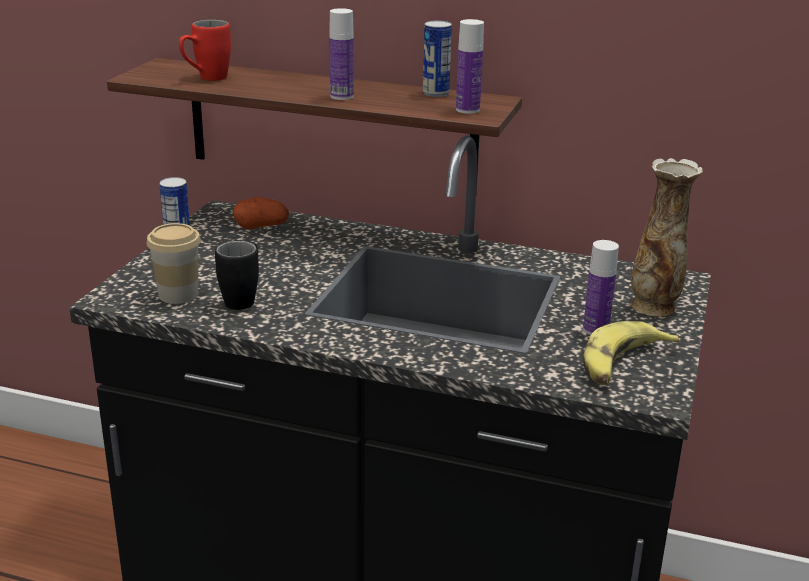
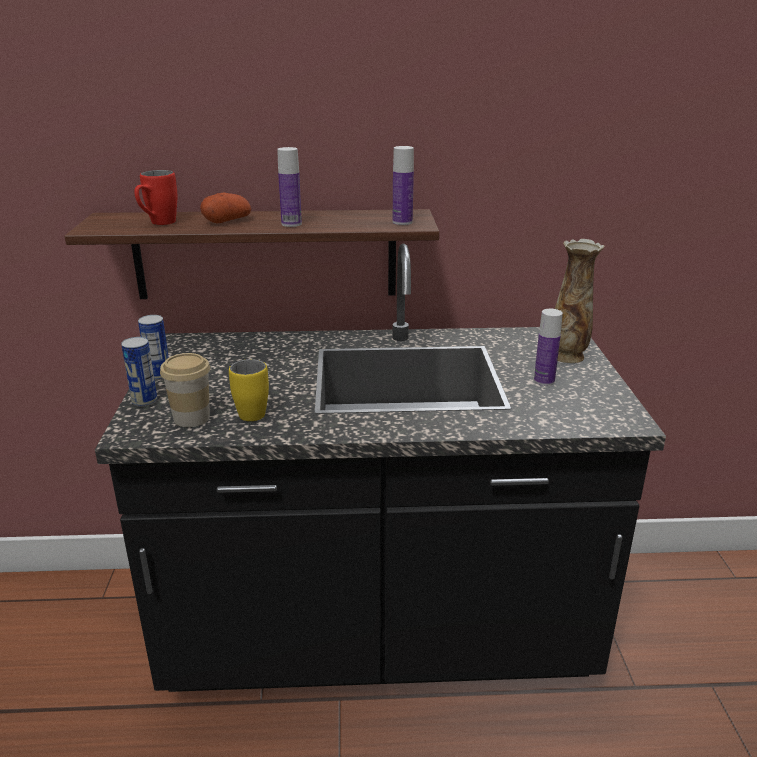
camera: 20 degrees left, 0 degrees up
black mug [215,241,259,310] -> yellow mug [229,359,269,421]
potato [233,197,289,230] -> potato moved to [200,193,251,224]
can [423,21,452,97] -> can moved to [121,337,157,407]
banana [583,321,680,385] -> none

